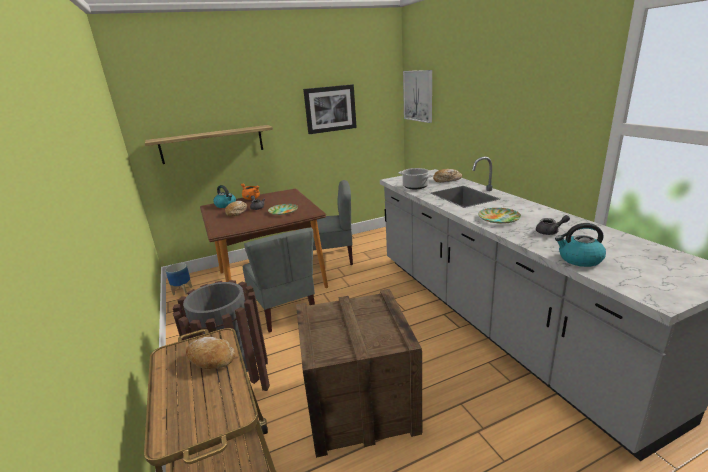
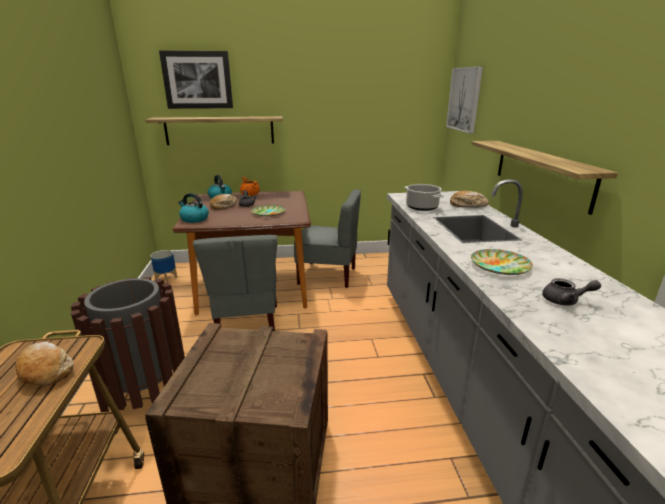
camera: 15 degrees right, 0 degrees up
picture [303,84,357,134] -> picture moved to [159,50,233,109]
kettle [555,223,606,267] -> kettle moved to [178,193,209,223]
none -> shelf [471,141,618,215]

